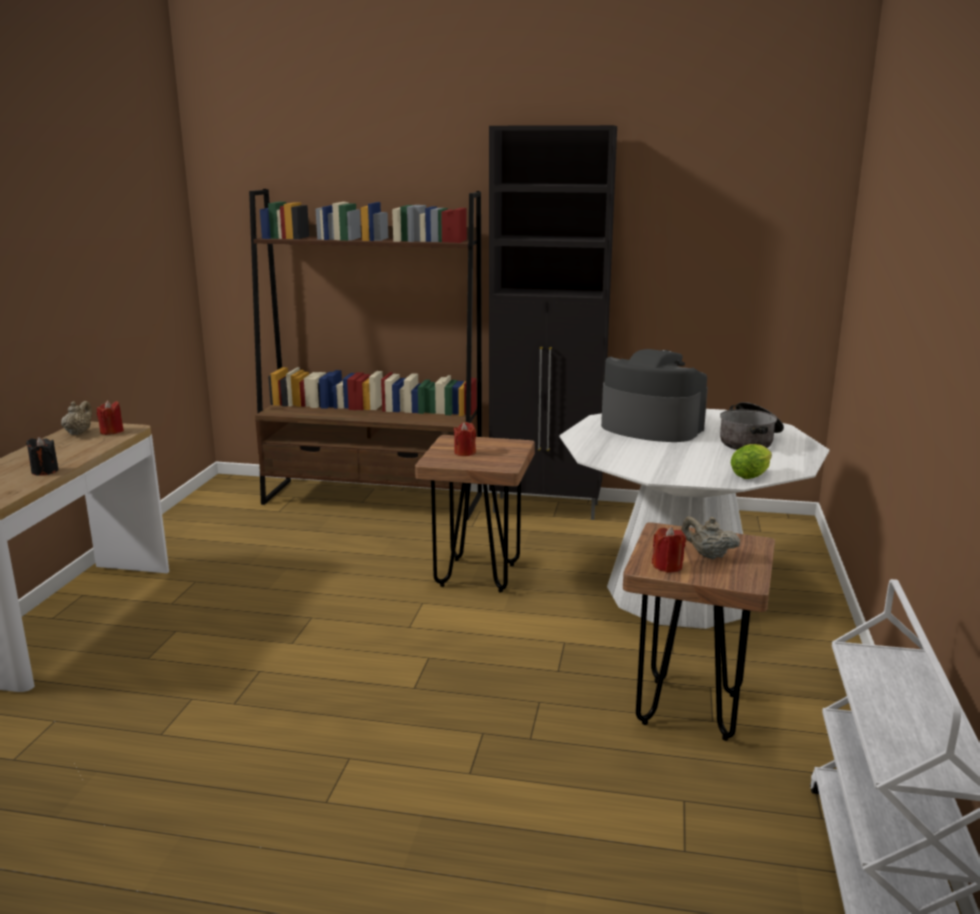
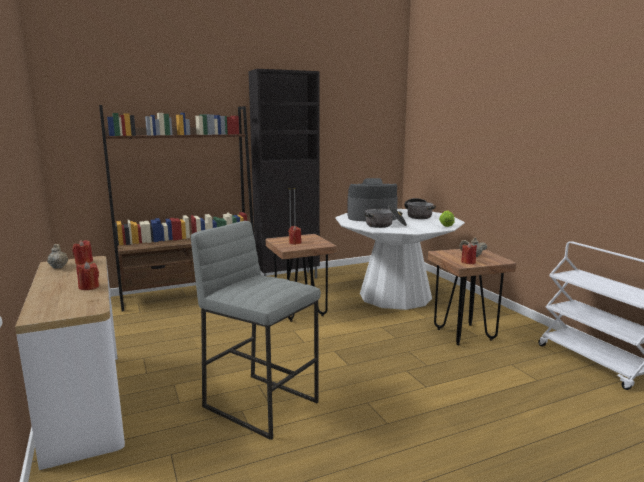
camera: 35 degrees left, 5 degrees down
black candle [26,437,59,476] -> red candle [76,262,99,290]
none -> grey stool [191,221,321,440]
none -> cooking pot [364,206,407,228]

